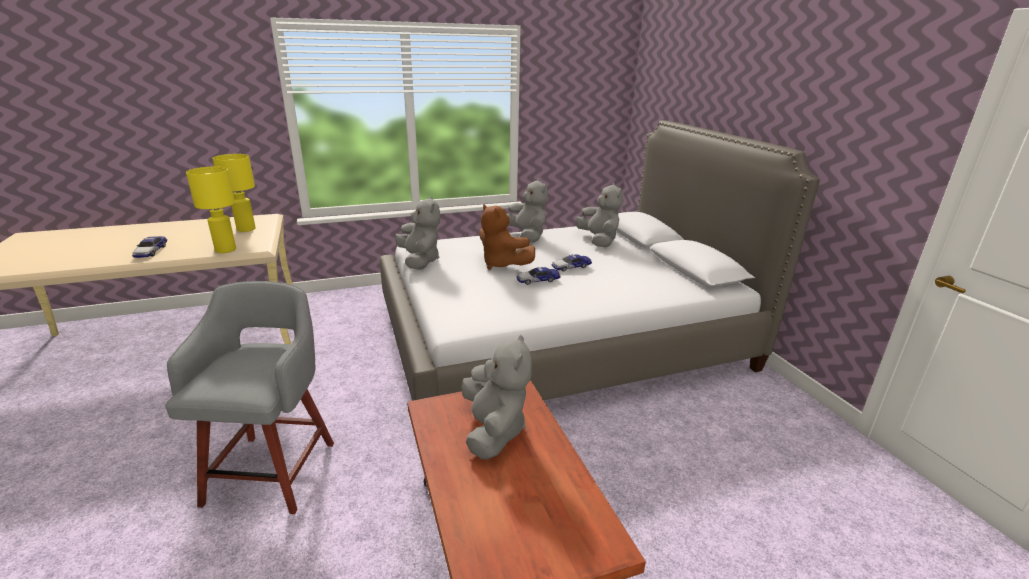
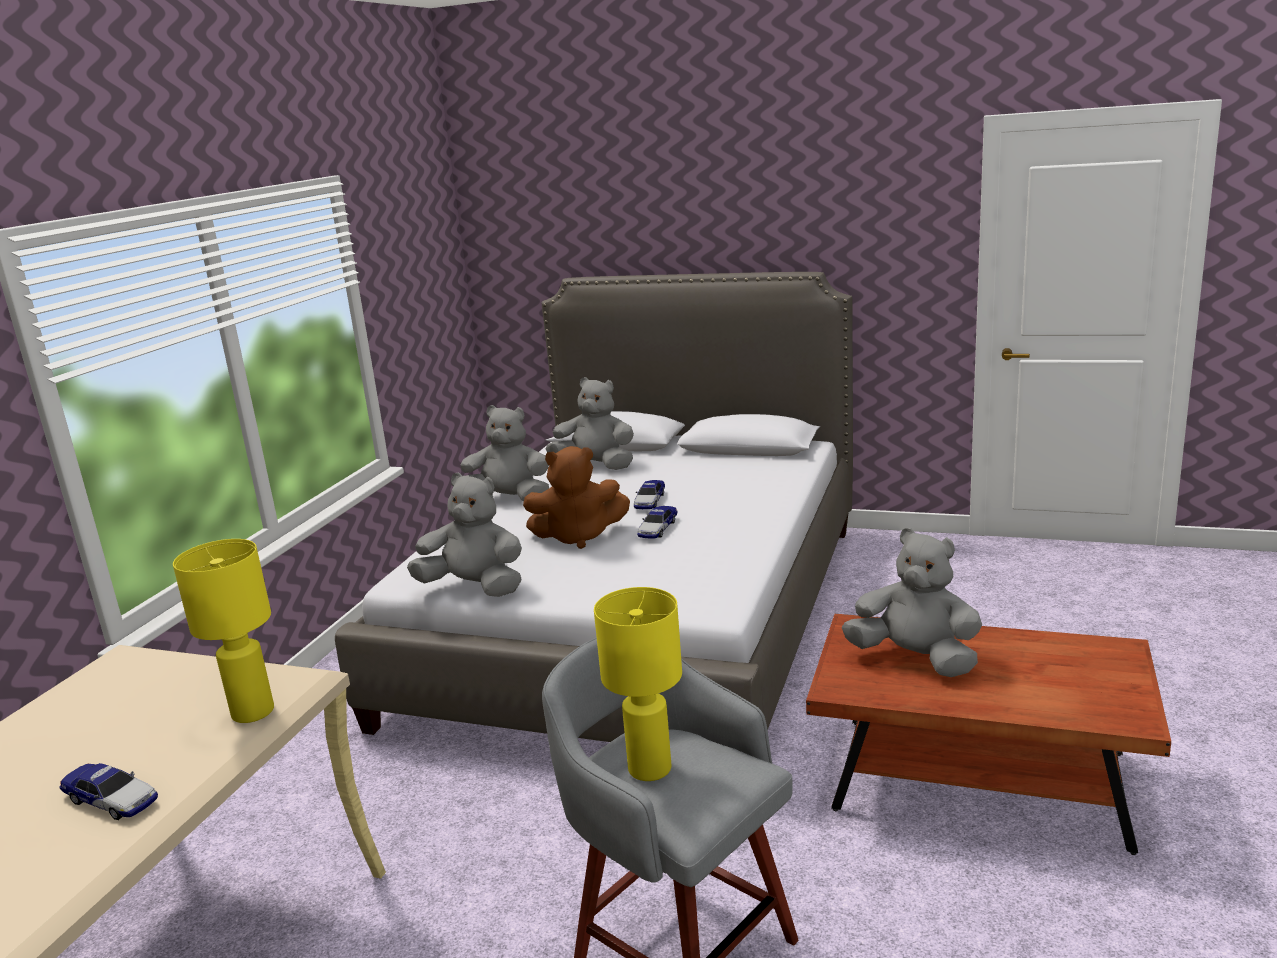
camera: 50 degrees left, 5 degrees down
yellow table lamp [212,154,256,232] -> yellow table lamp moved to [594,587,682,781]

